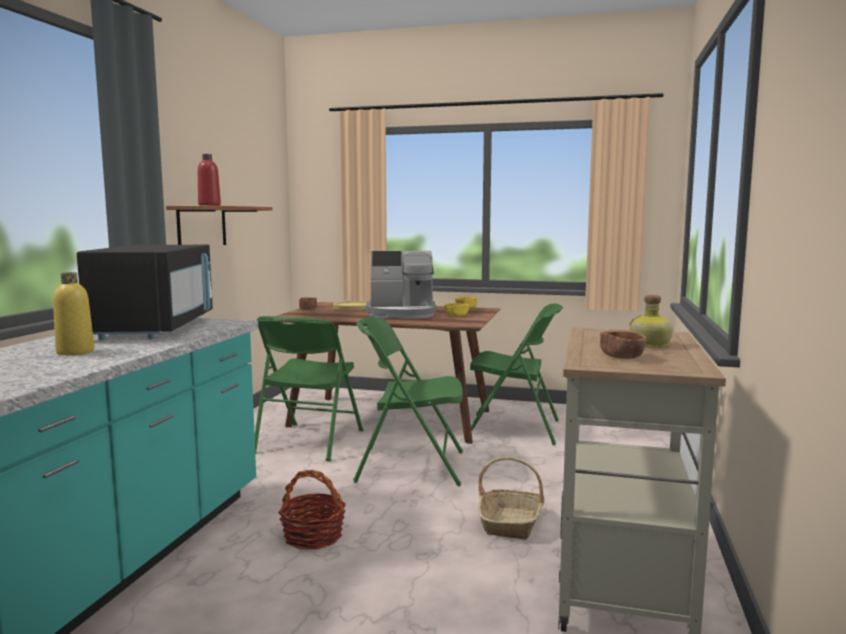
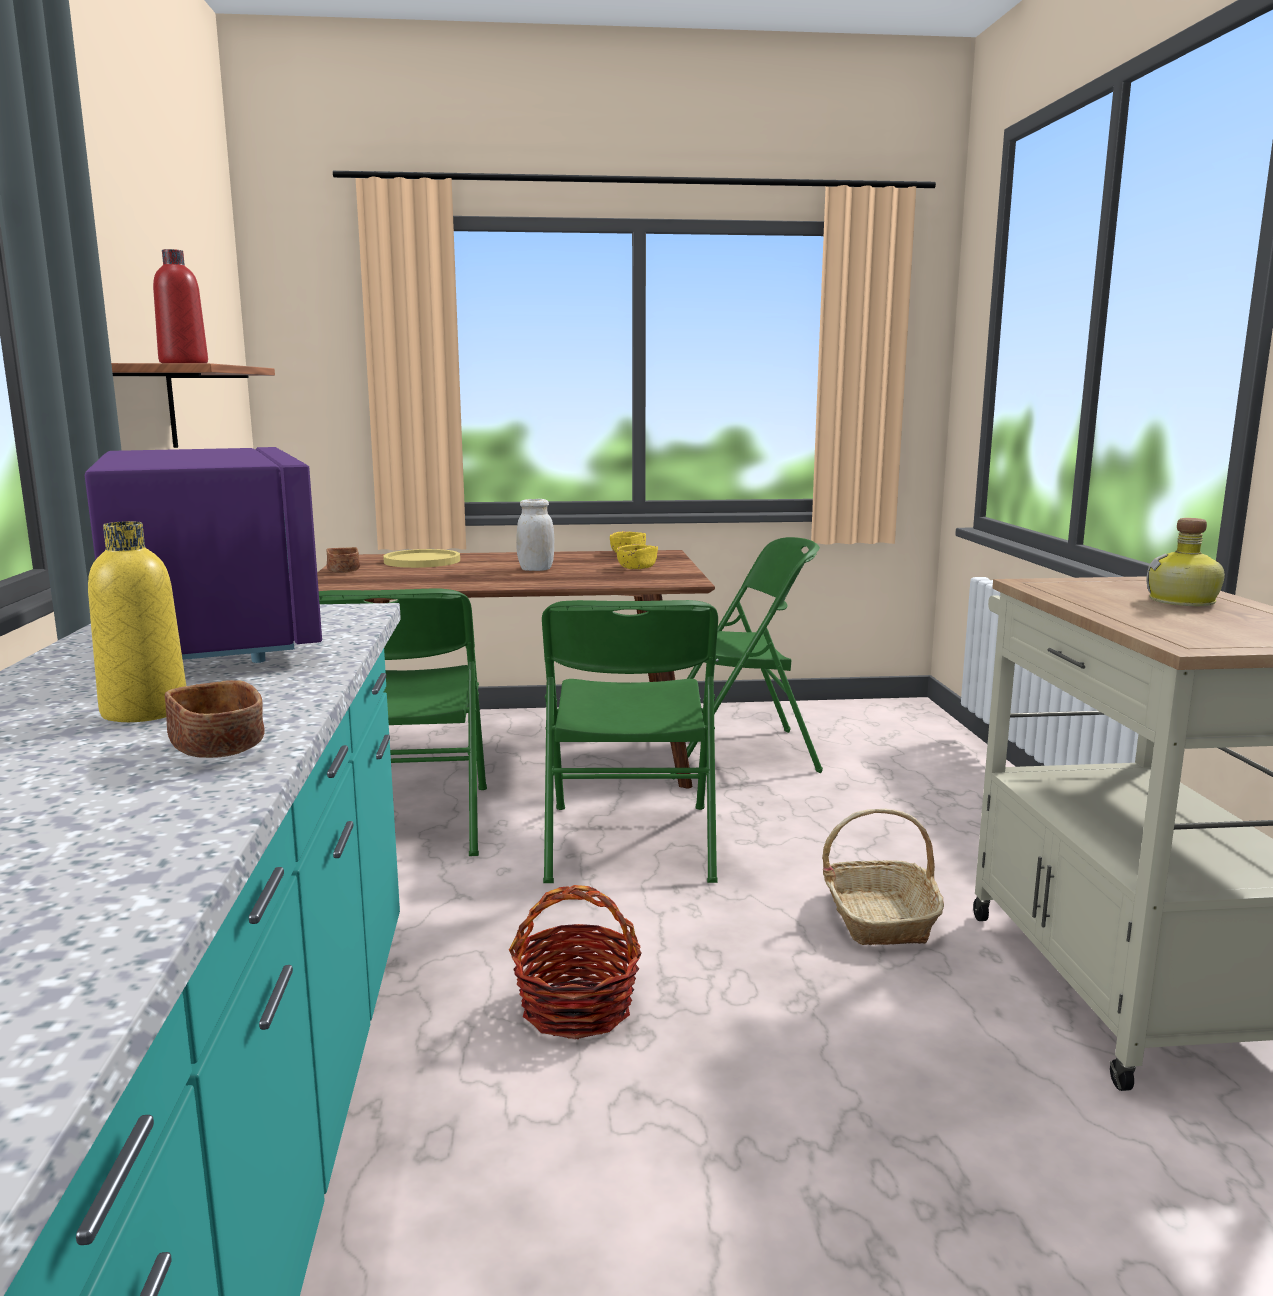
camera: 20 degrees left, 5 degrees up
black microwave [77,244,213,340] -> purple microwave [85,447,322,663]
green chair [353,317,463,486] -> green chair turned 75 degrees counterclockwise [542,600,718,883]
coffee machine [366,251,436,319] -> white jar [516,499,554,571]
brown bowl [600,331,646,359] -> brown bowl moved to [165,680,265,758]

